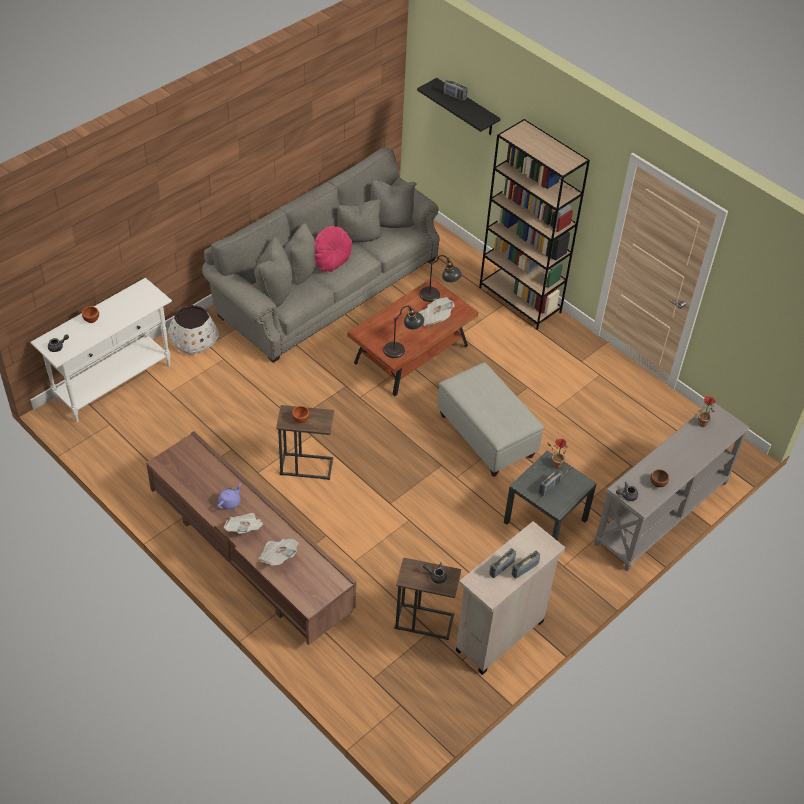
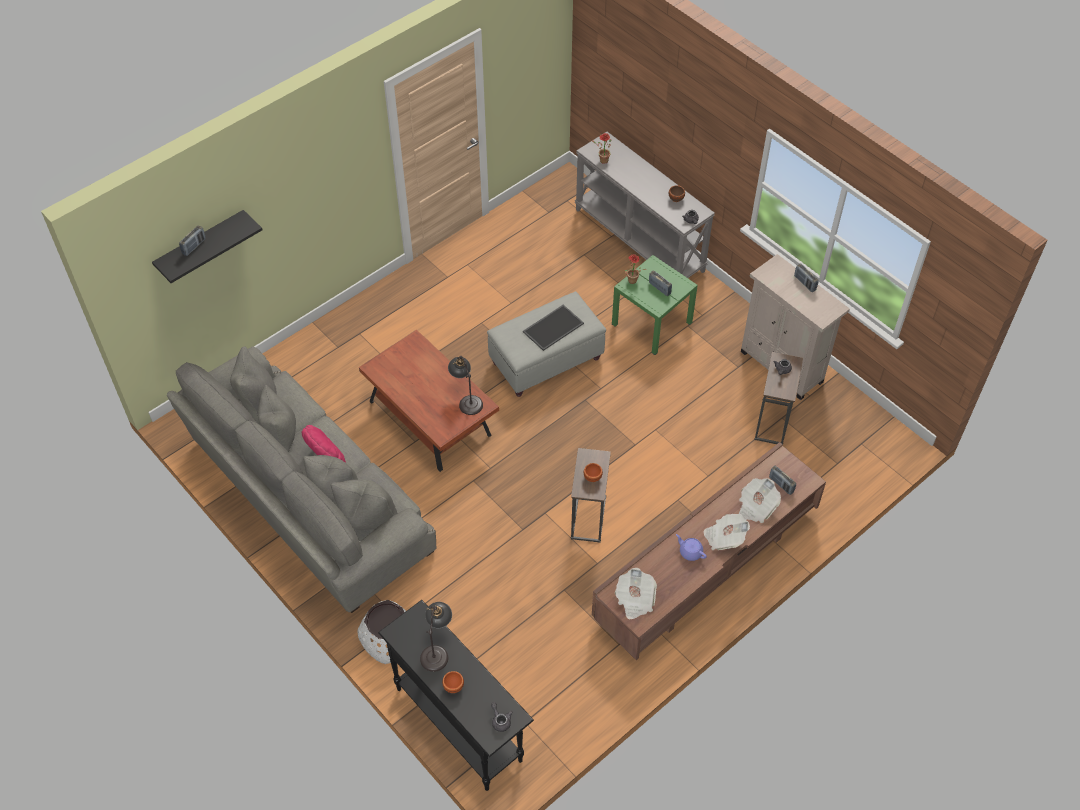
camera: 85 degrees left, 5 degrees up
white console table [30,278,172,423] -> black console table [378,600,534,791]
grey table lamp [419,255,462,302] -> grey table lamp moved to [420,602,452,672]
newspaper [419,297,454,326] -> newspaper moved to [615,568,657,620]
beige bookcase [479,119,590,330] -> none
radio [489,548,516,578] -> radio moved to [769,466,796,495]
grey side table [503,450,597,541] -> green side table [612,255,698,355]
none -> tray [523,305,584,351]

